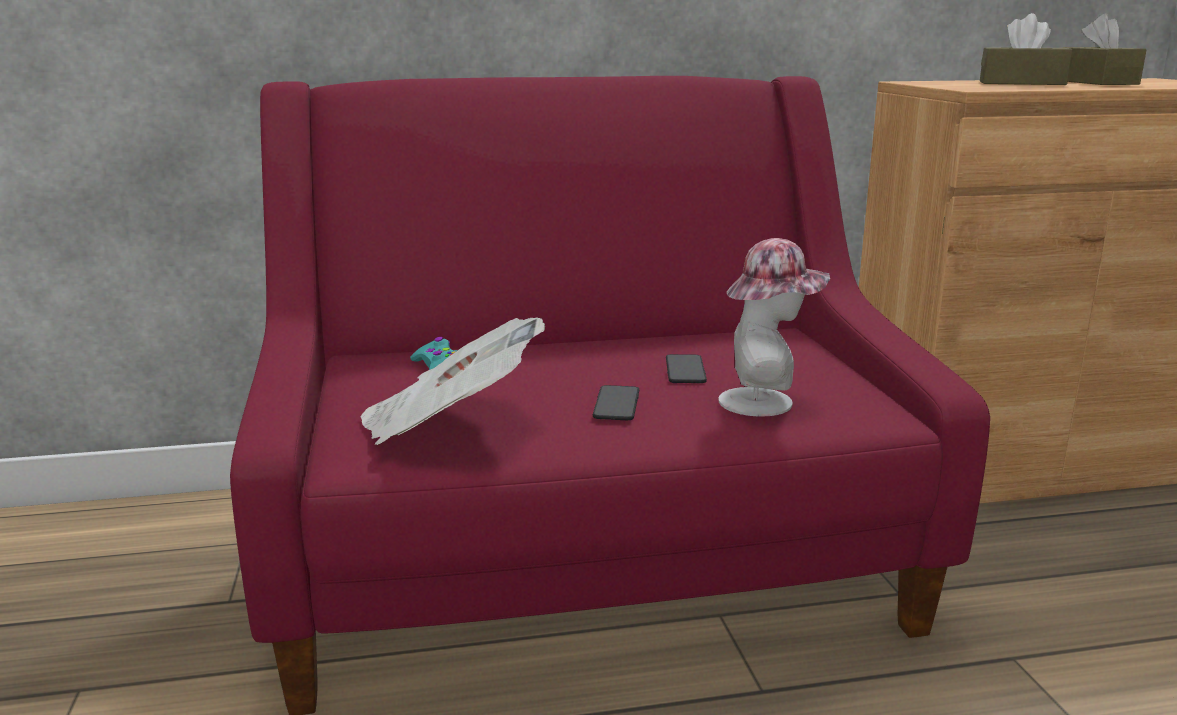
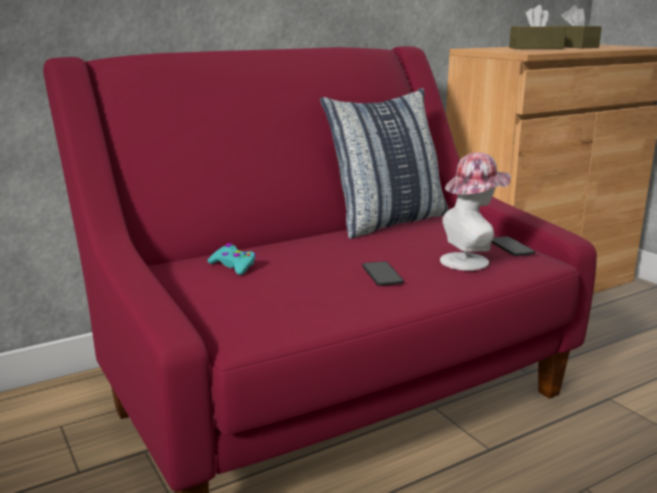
camera: 20 degrees left, 0 degrees up
newspaper [360,318,545,445] -> none
phone [666,354,707,383] -> phone moved to [491,236,536,256]
none -> pillow [320,88,449,239]

